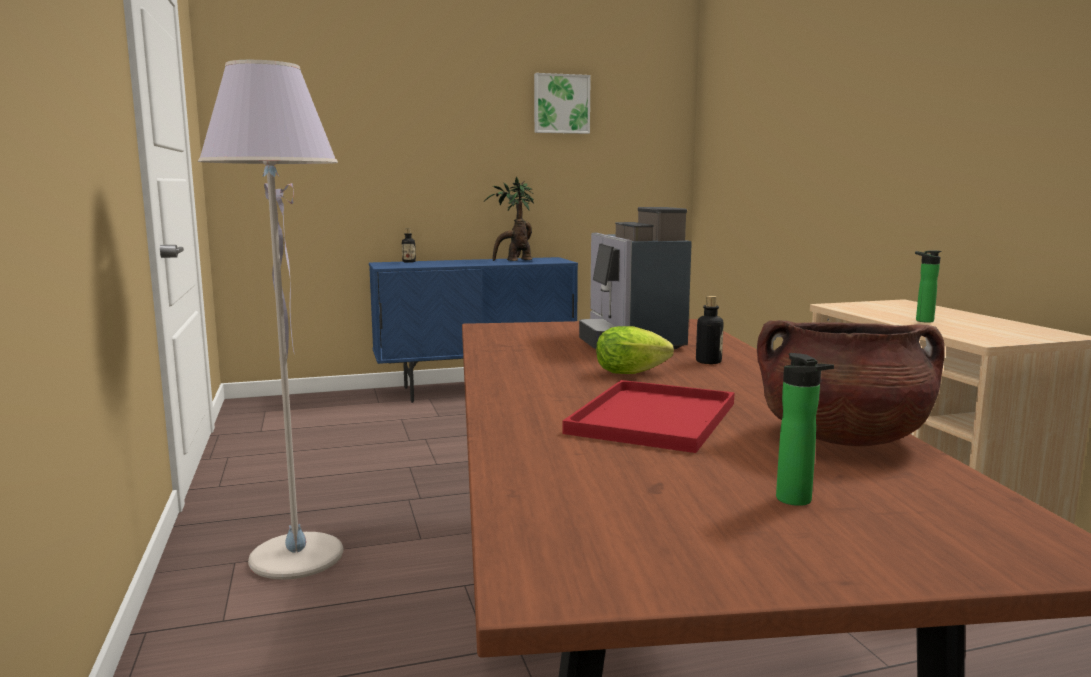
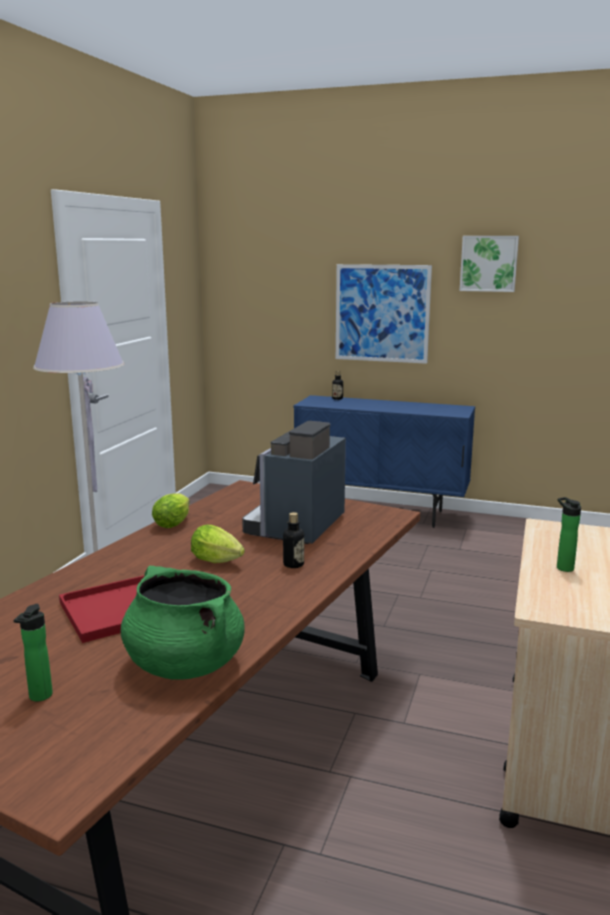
camera: 35 degrees right, 5 degrees up
potted plant [484,177,534,261] -> none
brown cooking pot [757,320,945,446] -> green cooking pot [121,566,245,680]
none -> lettuce [152,493,190,528]
none -> picture [336,264,432,364]

